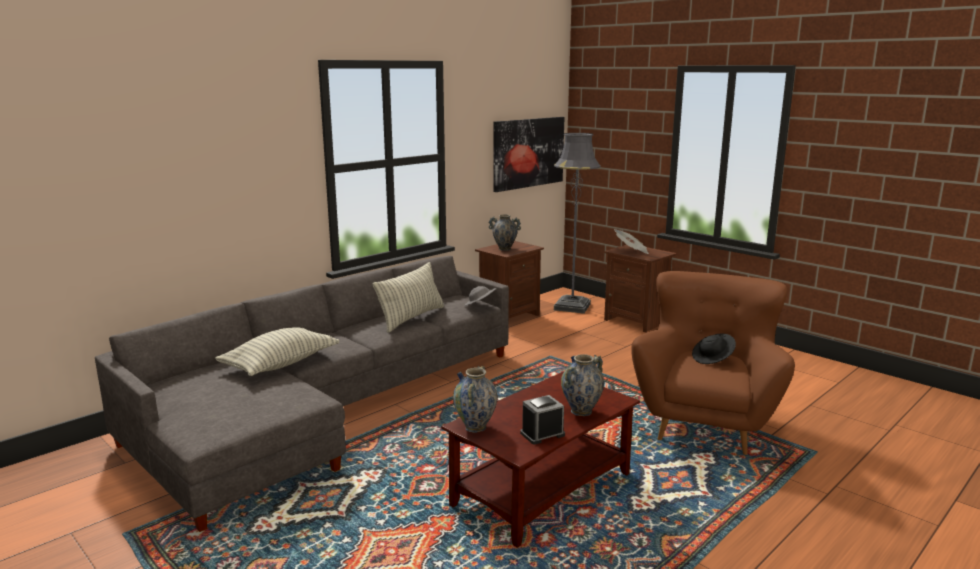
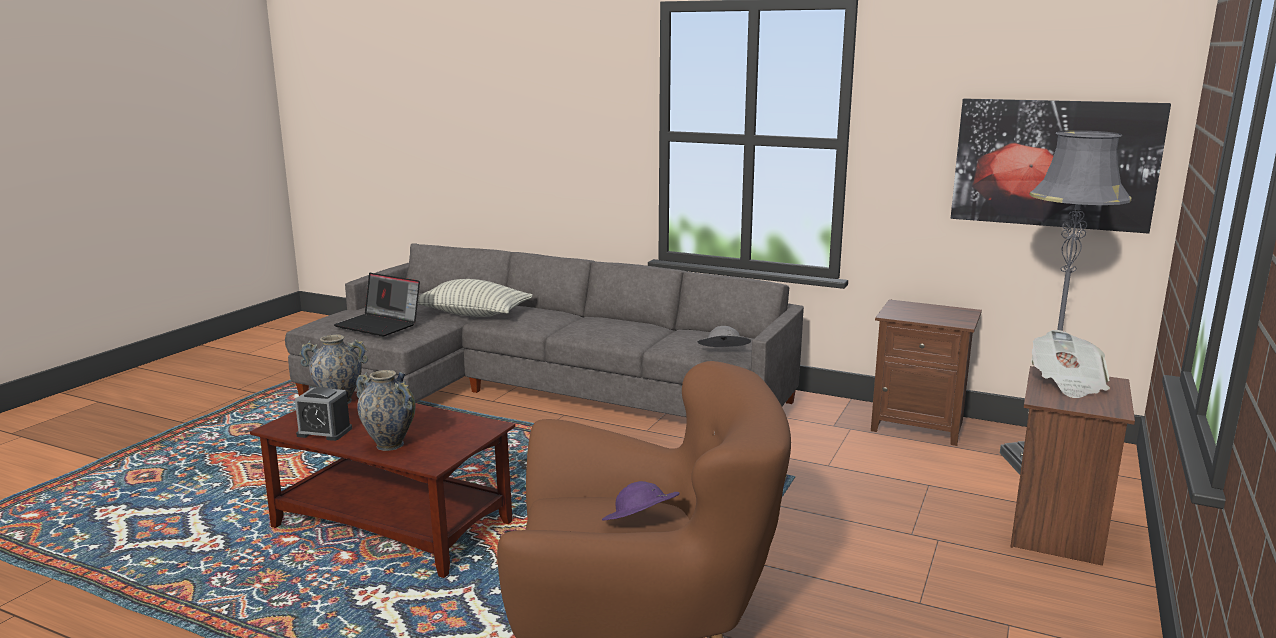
camera: 70 degrees right, 0 degrees up
pillow [373,262,444,333] -> none
vase [489,215,521,251] -> none
alarm clock [520,395,565,444] -> alarm clock turned 150 degrees clockwise [295,387,352,441]
black hat [692,334,736,364] -> purple hat [602,481,680,521]
none -> laptop [334,273,420,336]

